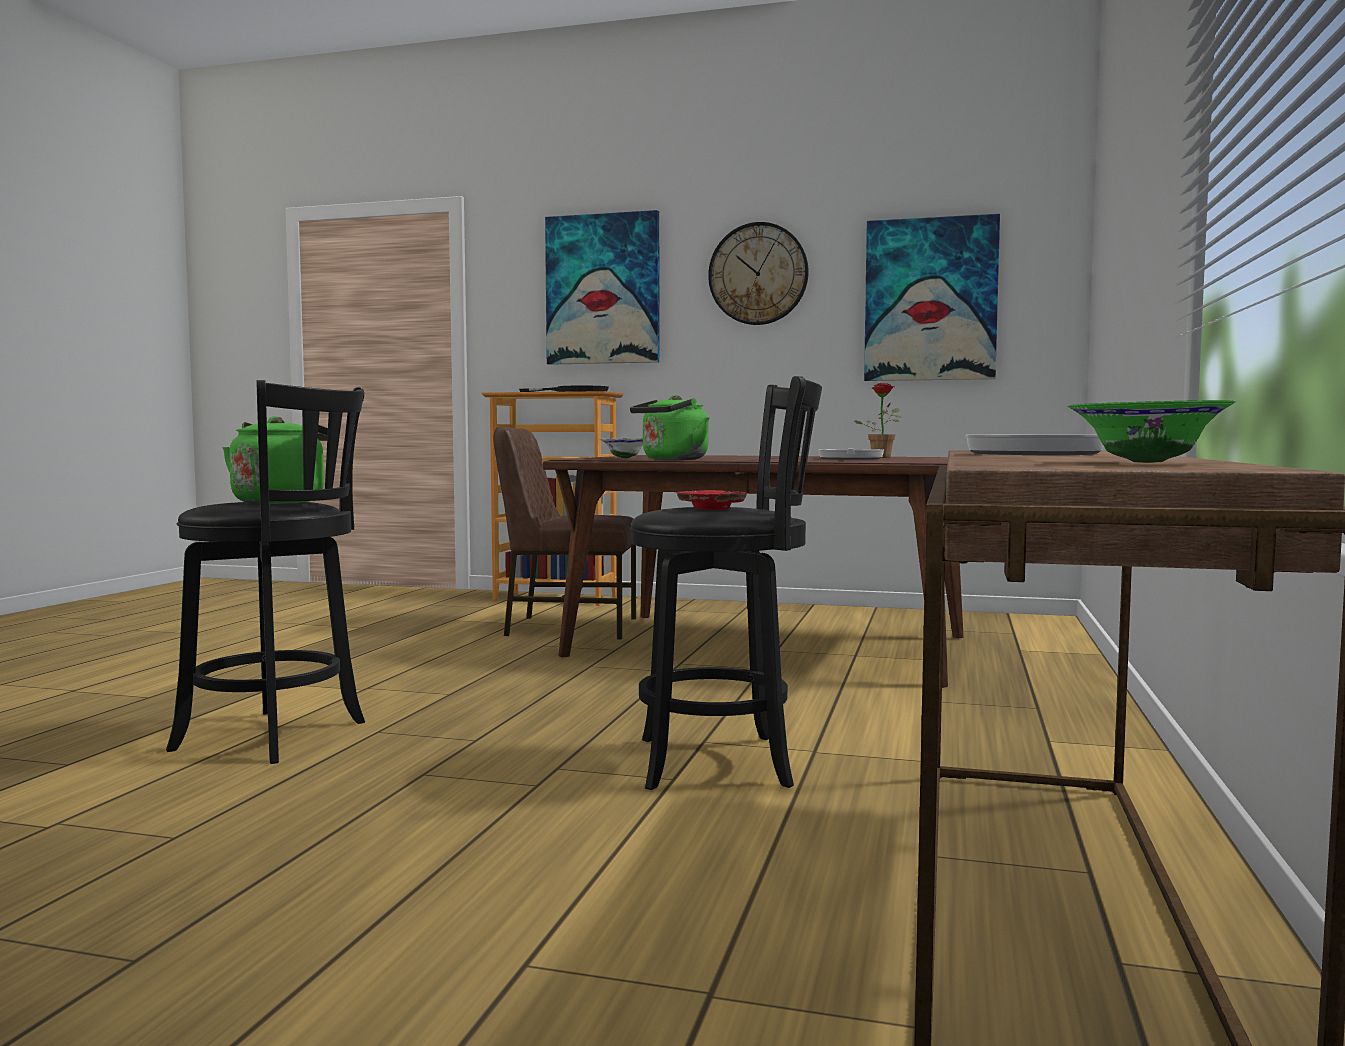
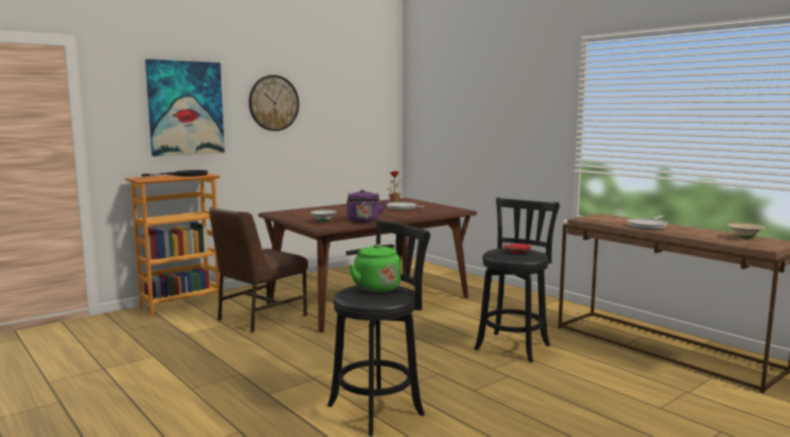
camera: 55 degrees left, 5 degrees up
green kettle [630,395,709,460] -> purple kettle [347,190,386,223]
picture [864,214,1000,381] -> none
green bowl [1068,400,1236,463] -> beige bowl [728,223,765,239]

